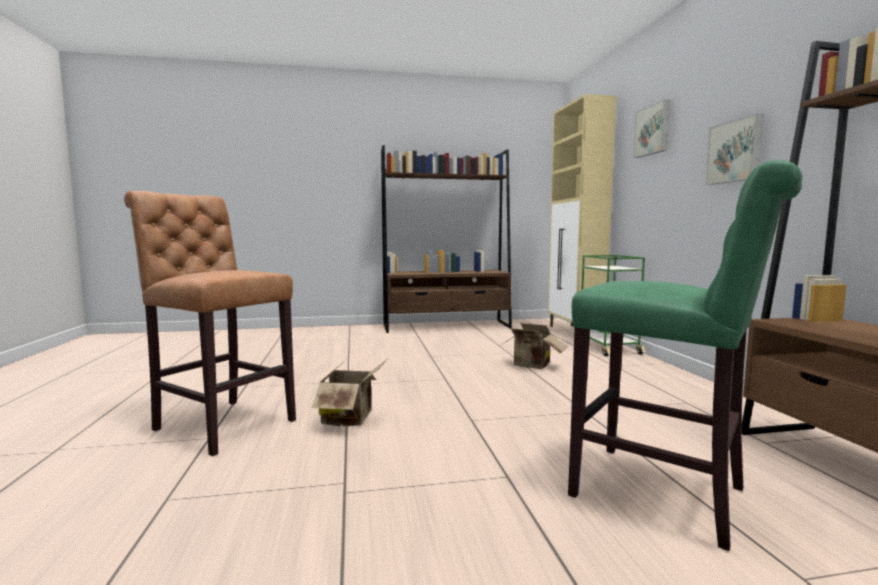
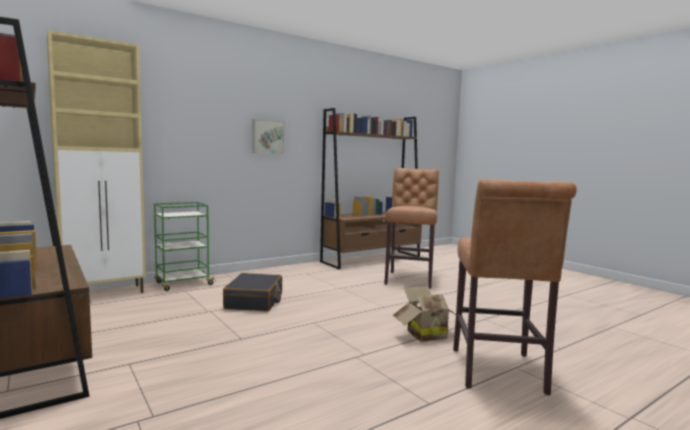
camera: 115 degrees left, 0 degrees up
cardboard box [501,323,567,369] -> black suitcase [223,273,282,312]
green stool [568,160,802,551] -> brown stool [384,168,439,289]
picture [633,100,670,158] -> none

